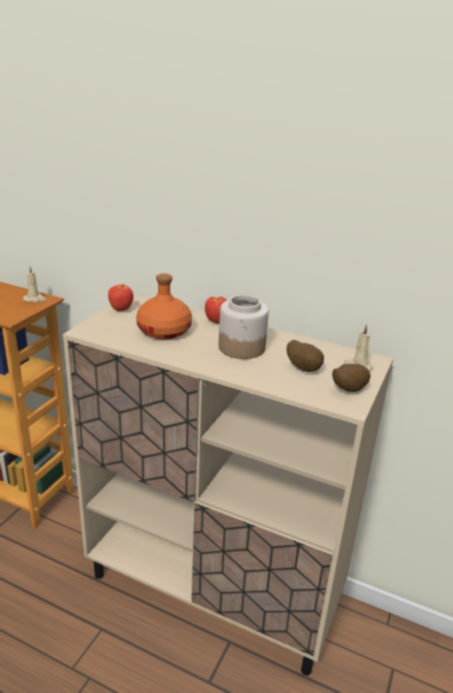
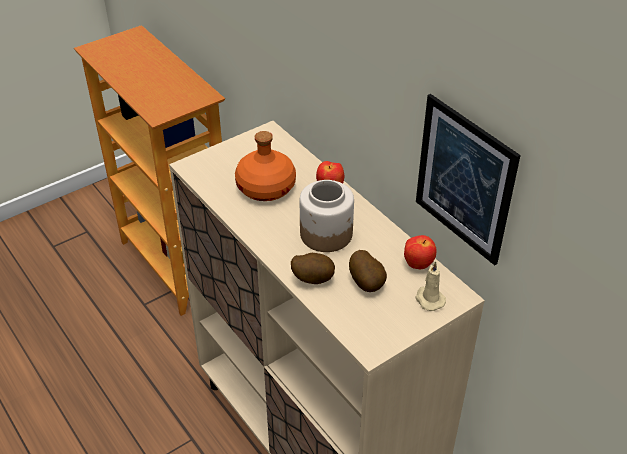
camera: 30 degrees right, 15 degrees up
beige candle [23,266,46,302] -> none
apple [108,284,133,311] -> apple moved to [404,235,437,269]
potato [332,364,371,392] -> potato moved to [291,253,335,284]
none -> picture [416,94,521,265]

